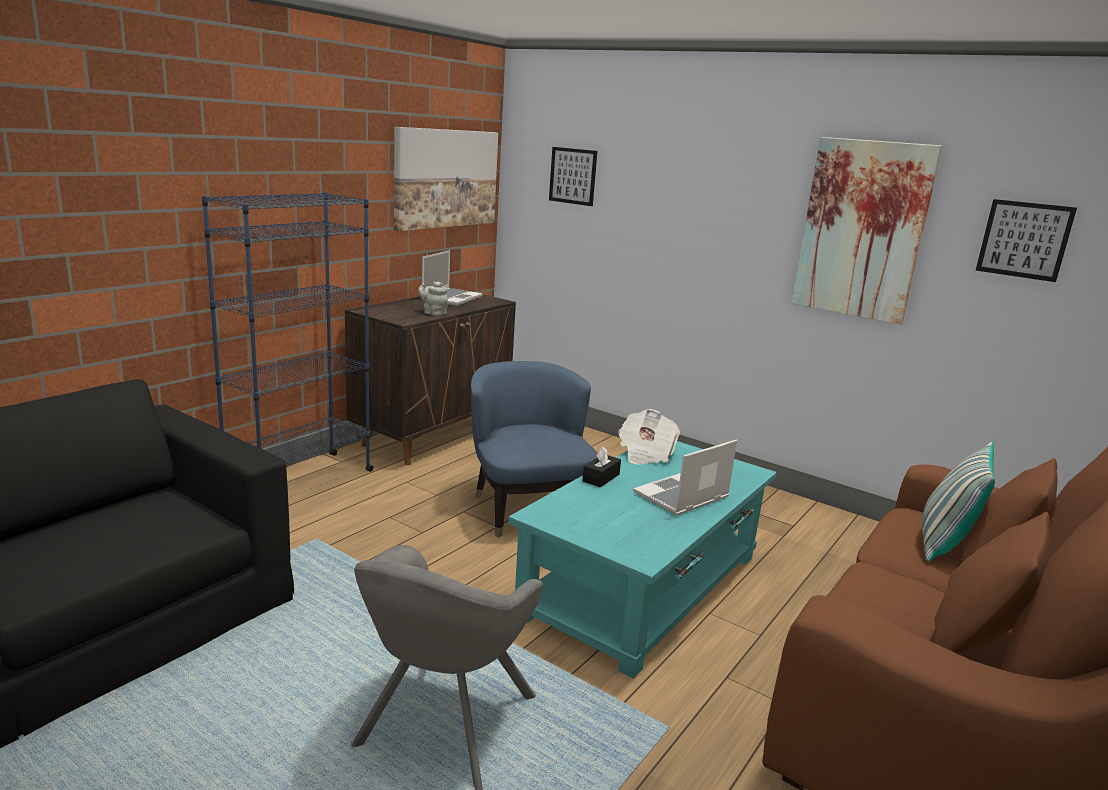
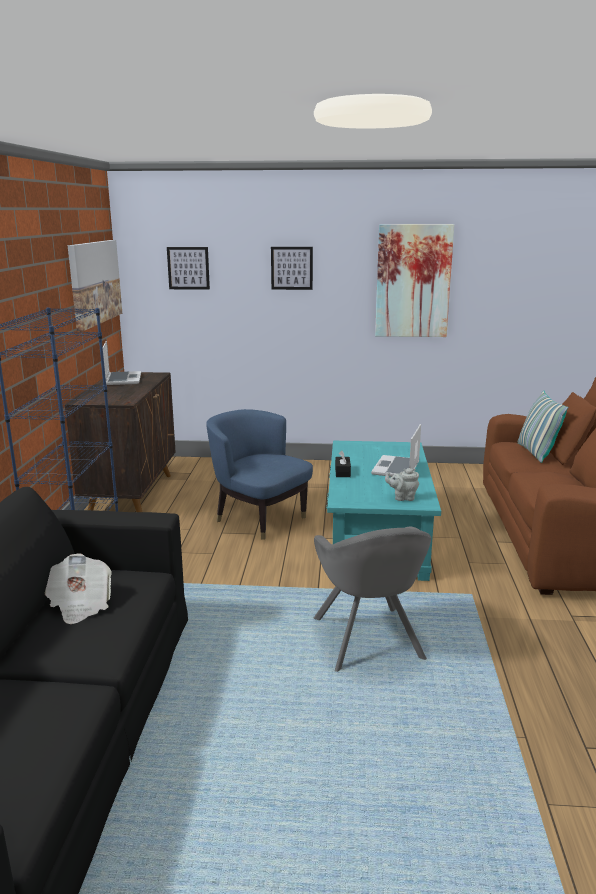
camera: 30 degrees left, 0 degrees up
grey teapot [418,281,448,316] -> grey teapot moved to [385,468,419,501]
newspaper [618,409,680,465] -> newspaper moved to [44,554,112,624]
picture [976,199,1077,282] -> picture moved to [271,247,313,290]

